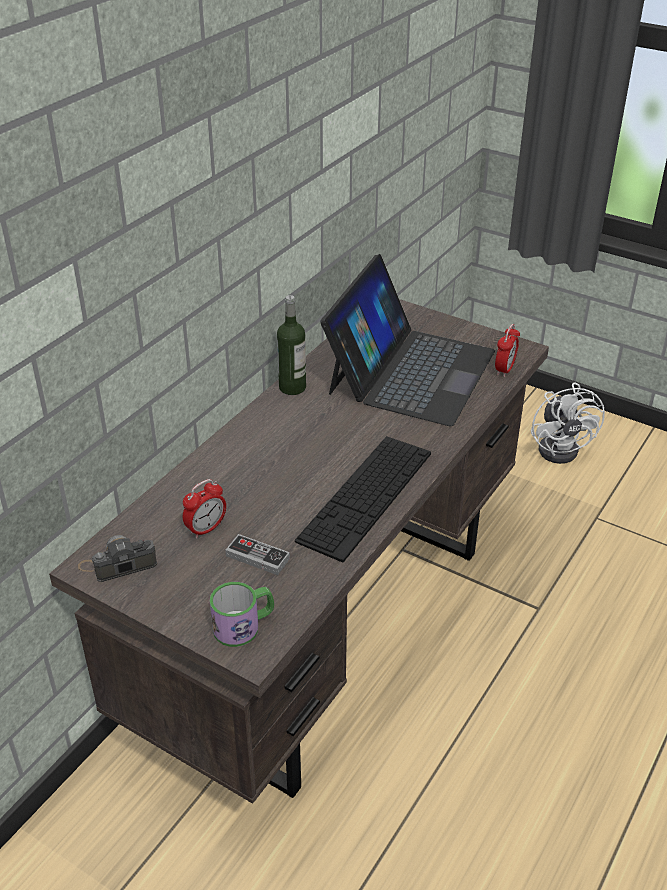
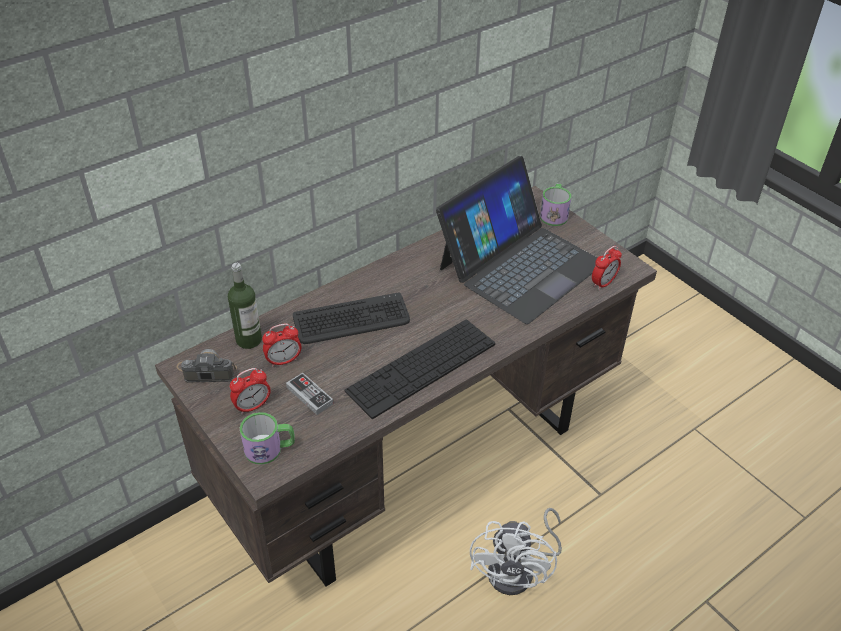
camera: 20 degrees right, 5 degrees up
bottle [277,295,306,395] -> bottle moved to [228,263,262,349]
white fan [531,383,605,464] -> white fan moved to [470,508,562,595]
none -> alarm clock [230,368,271,414]
none -> keyboard [293,293,410,344]
none -> mug [540,184,571,226]

